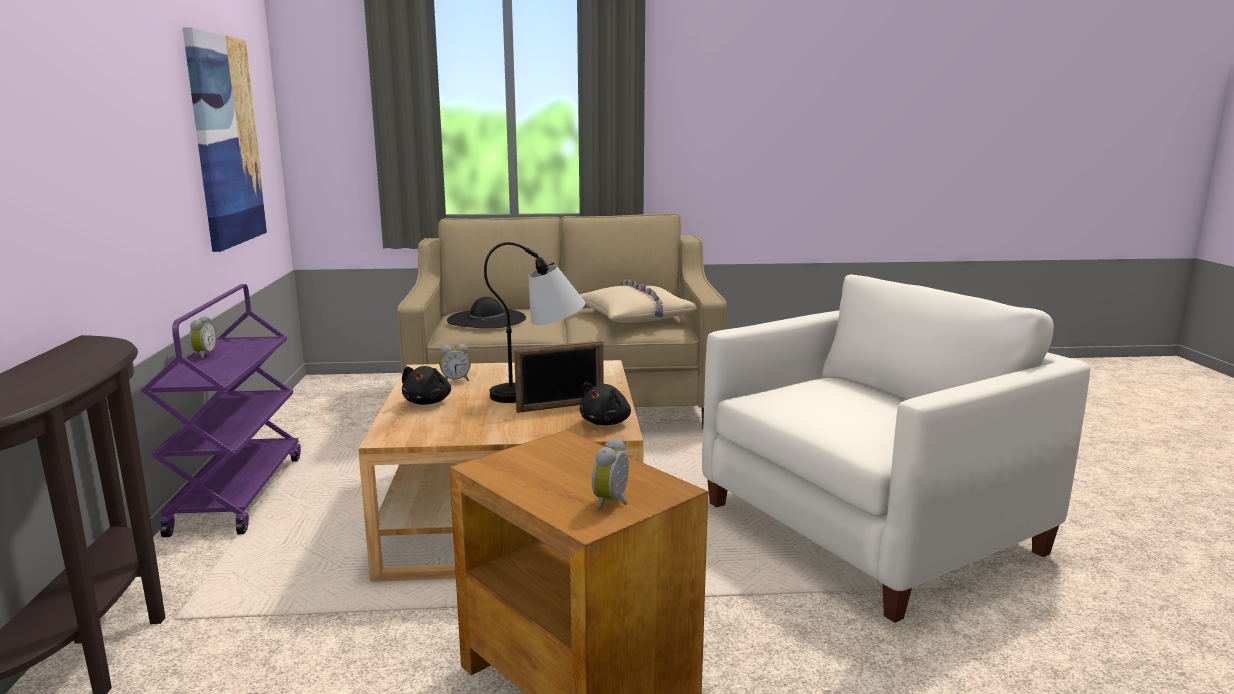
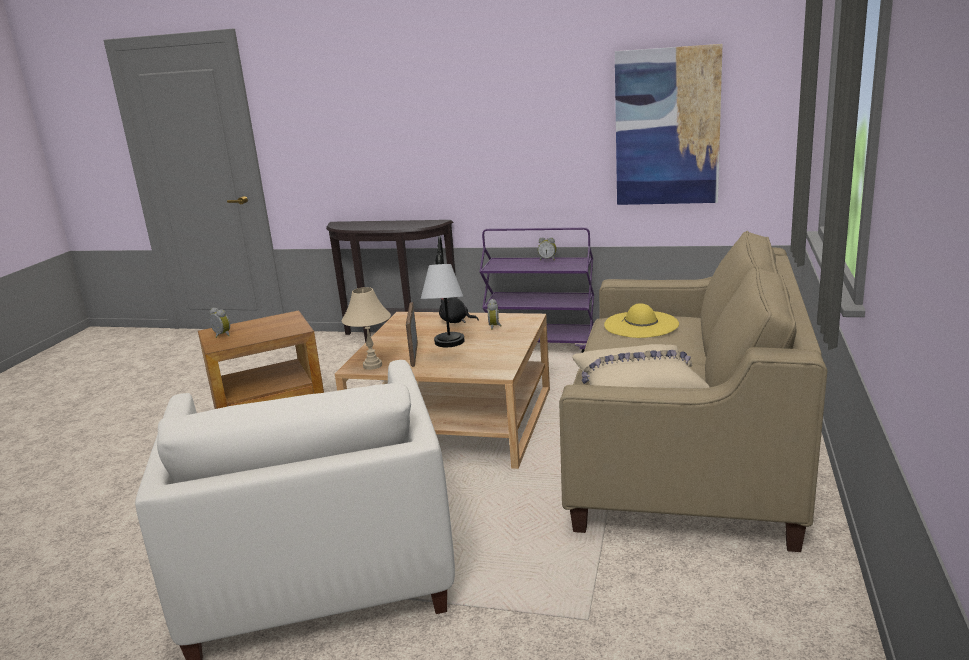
camera: 110 degrees right, 5 degrees up
black hat [447,297,526,328] -> yellow hat [604,303,679,338]
black plush toy [579,382,631,425] -> beige table lamp [342,287,391,370]

